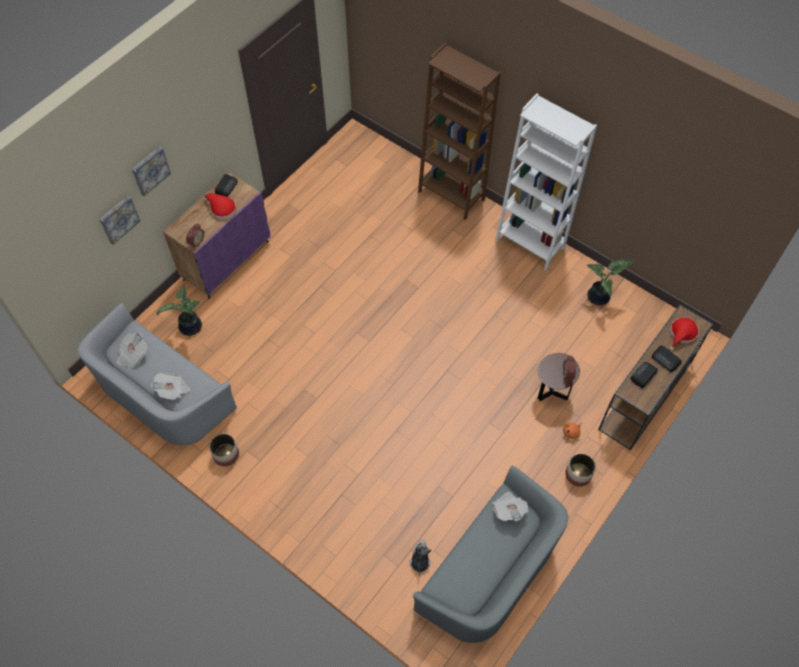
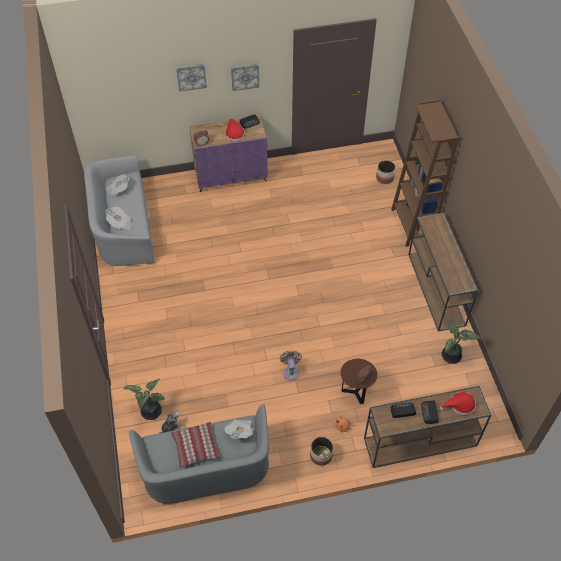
camera: 40 degrees right, 5 degrees down
picture [100,196,140,245] -> picture moved to [231,63,259,91]
potted plant [156,285,202,336] -> potted plant moved to [124,378,165,420]
planter [209,433,239,466] -> planter moved to [376,160,396,184]
white bookcase [496,93,597,270] -> brown console table [408,212,478,331]
none -> pillow [171,422,220,468]
none -> grey fan [280,351,302,381]

